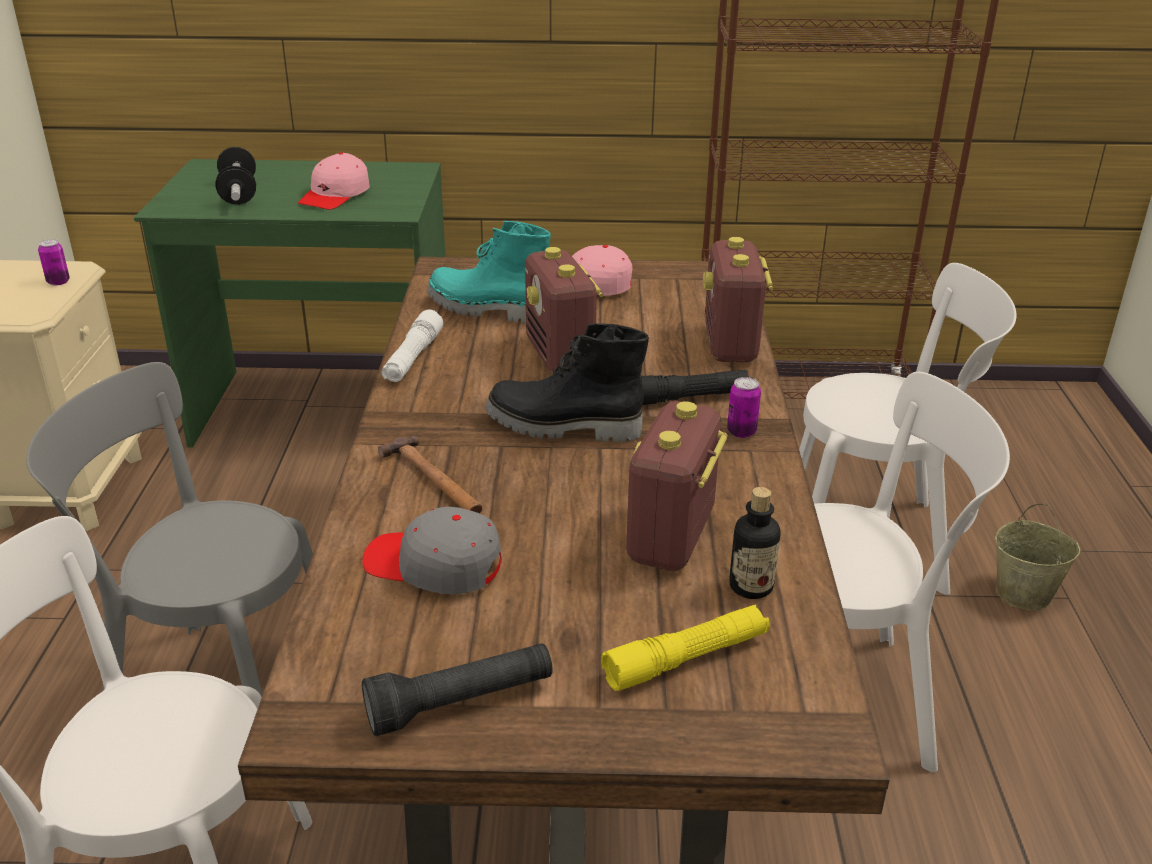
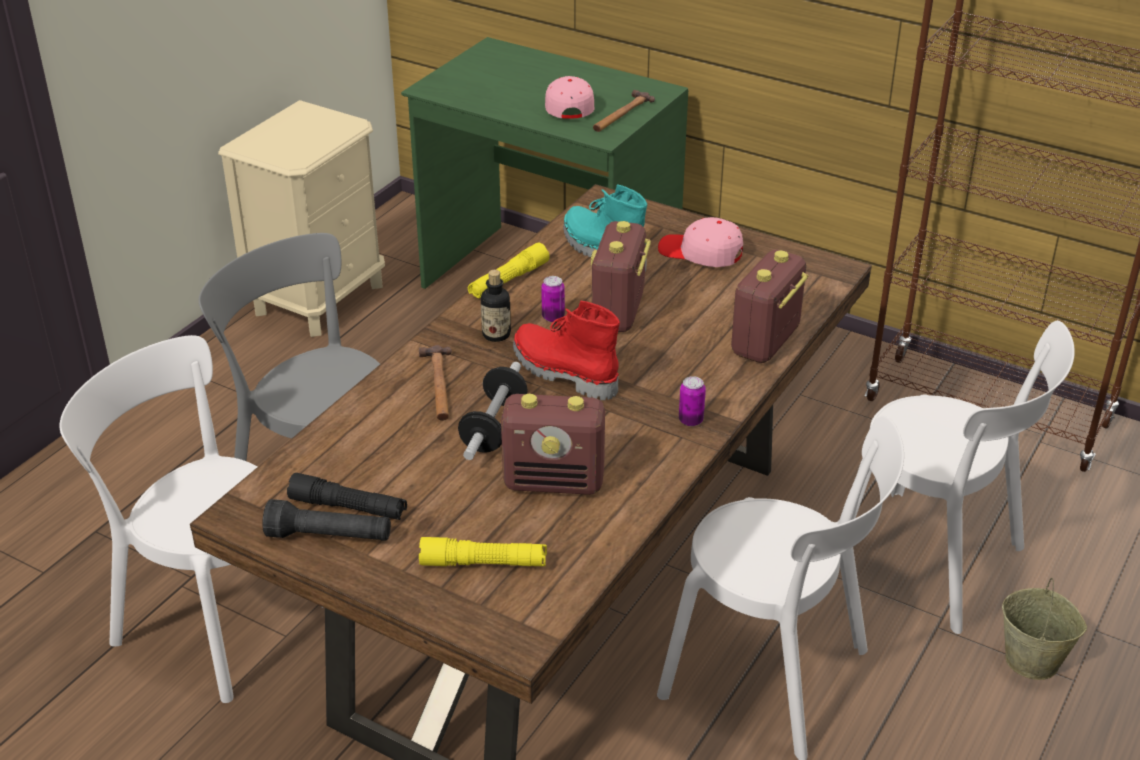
camera: 30 degrees right, 5 degrees up
can [38,239,70,285] -> can moved to [541,276,565,322]
dumbbell [216,147,256,205] -> dumbbell moved to [458,362,528,460]
pink cap [298,153,370,210] -> pink cap turned 120 degrees clockwise [545,76,595,119]
grey cap [362,507,502,595] -> none
white flashlight [382,310,443,382] -> yellow flashlight [468,242,550,299]
black boot [486,323,649,442] -> red boot [513,301,620,400]
radio [626,401,728,571] -> radio turned 135 degrees counterclockwise [501,394,605,495]
black flashlight [641,370,750,405] -> black flashlight moved to [287,473,407,520]
bottle [729,487,780,599] -> bottle moved to [481,270,511,342]
none -> hammer [593,90,655,132]

